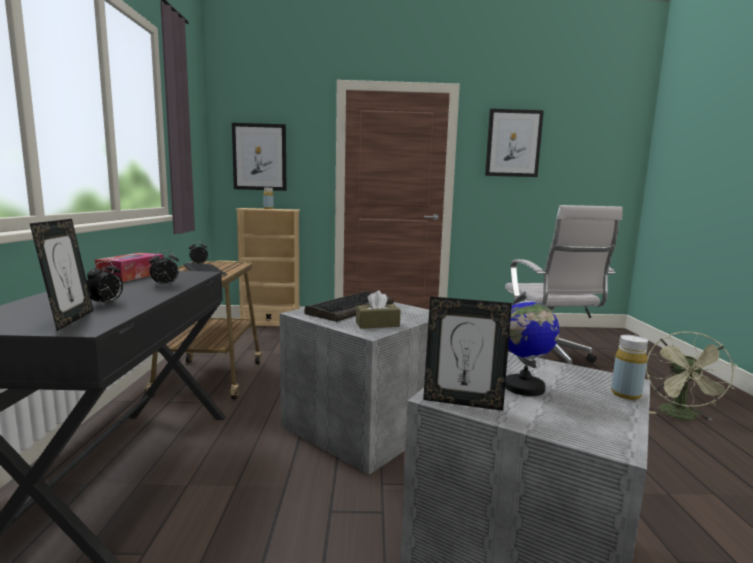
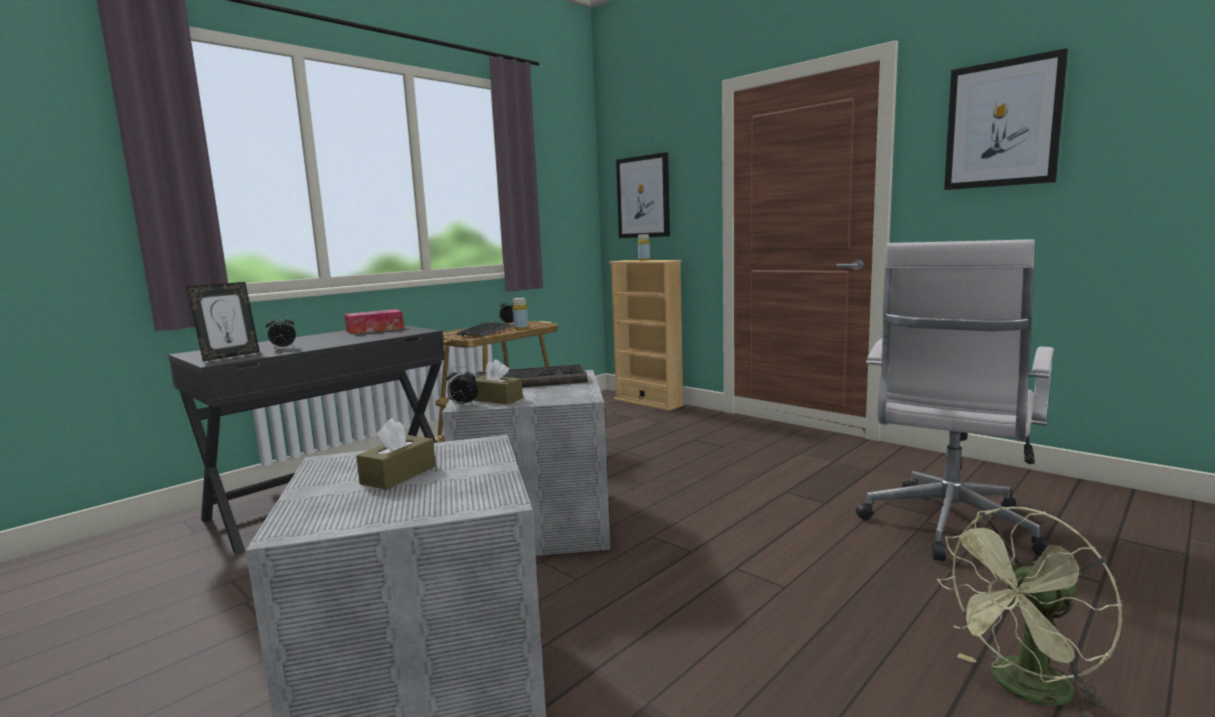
camera: 45 degrees right, 0 degrees up
alarm clock [149,250,179,287] -> alarm clock moved to [446,367,478,406]
picture frame [423,296,512,411] -> none
globe [505,292,560,396] -> brown tissue box [356,418,436,490]
yellow bottle [611,335,648,400] -> yellow bottle moved to [513,298,528,330]

